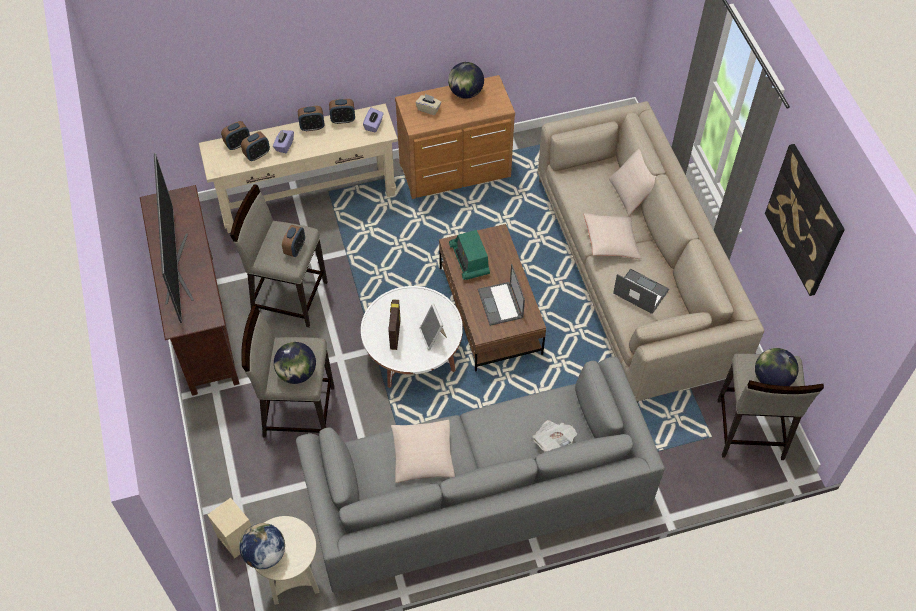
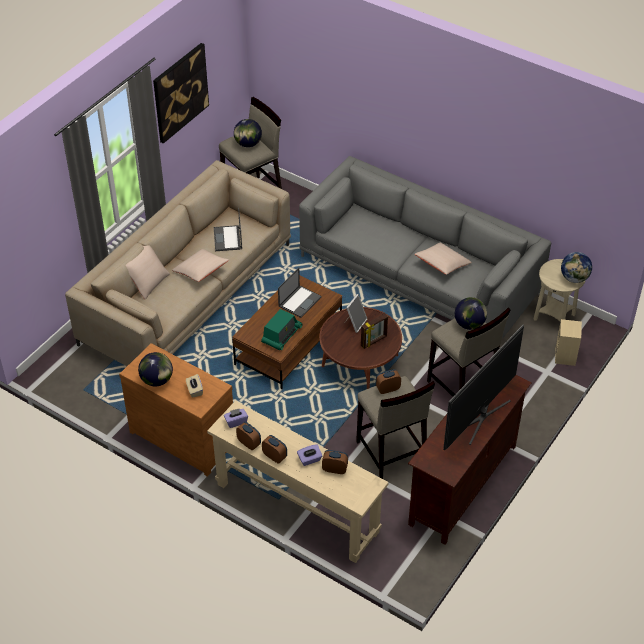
camera: 130 degrees left, 10 degrees down
alarm clock [221,121,250,150] -> none
white coffee table [361,286,463,388] -> brown coffee table [320,307,402,389]
newspaper [532,420,577,451] -> none

